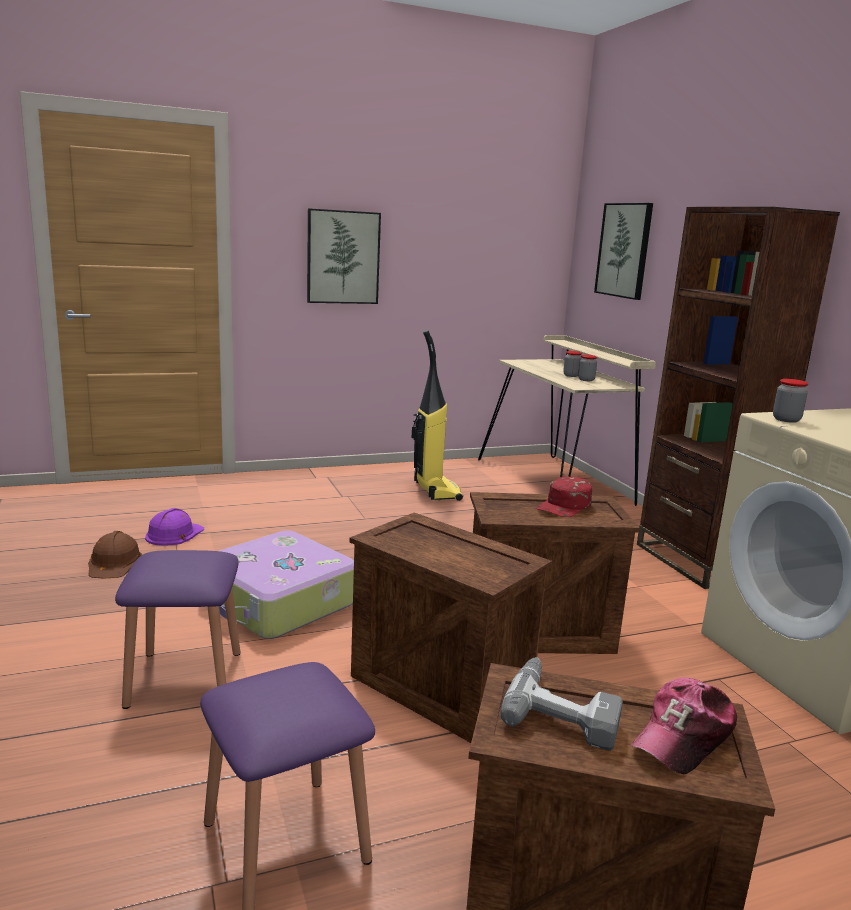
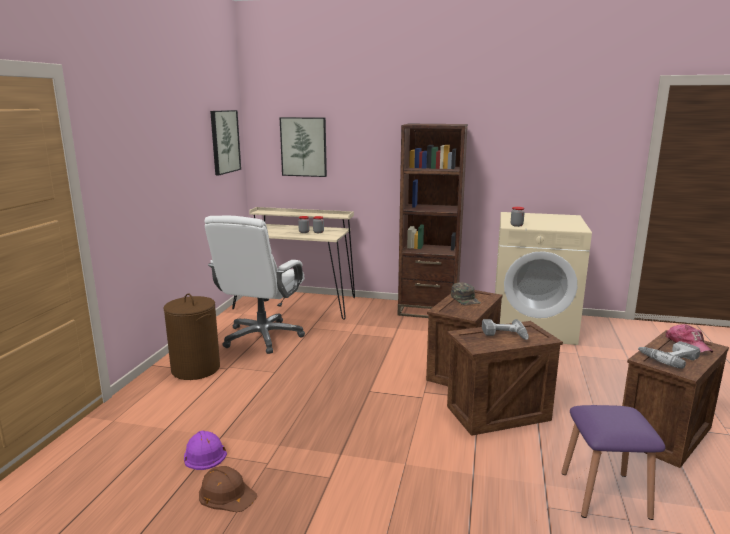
camera: 55 degrees left, 0 degrees up
purple stool [115,550,241,709] -> none
suitcase [219,530,354,639] -> none
picture [307,208,381,304] -> picture moved to [210,110,241,175]
vacuum cleaner [412,330,463,501] -> white office chair [204,216,305,354]
red cap [536,477,592,517] -> green cap [451,282,481,305]
none -> brown laundry basket [163,293,220,380]
none -> power drill [482,319,529,340]

